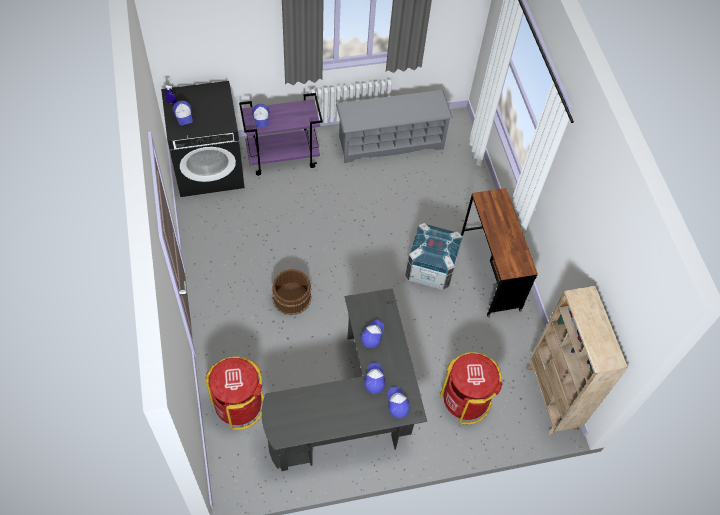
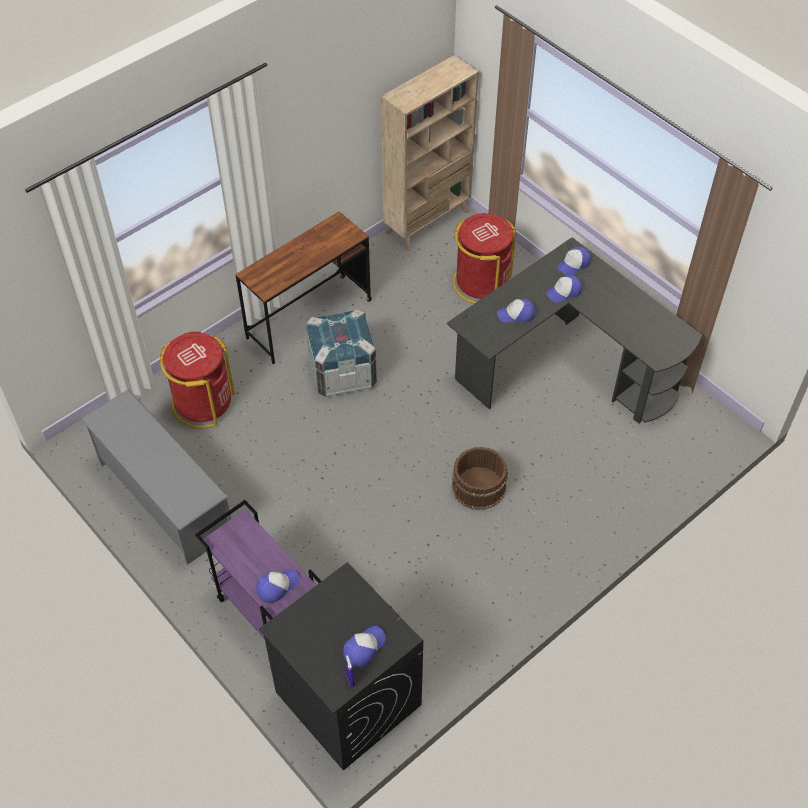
camera: 115 degrees left, 5 degrees down
red trash can [205,357,264,430] -> red trash can moved to [160,331,235,429]

